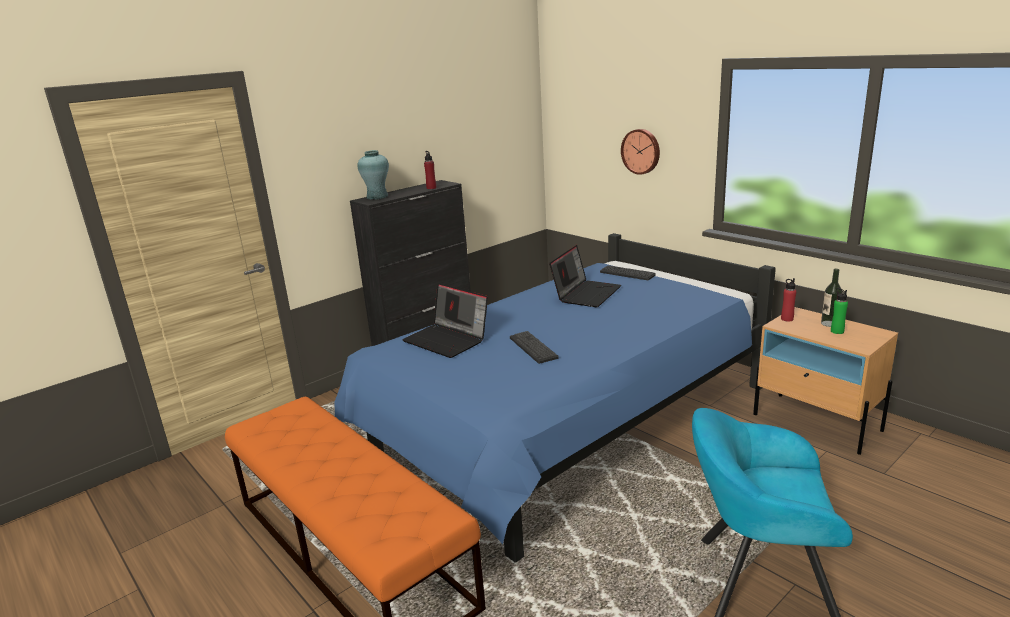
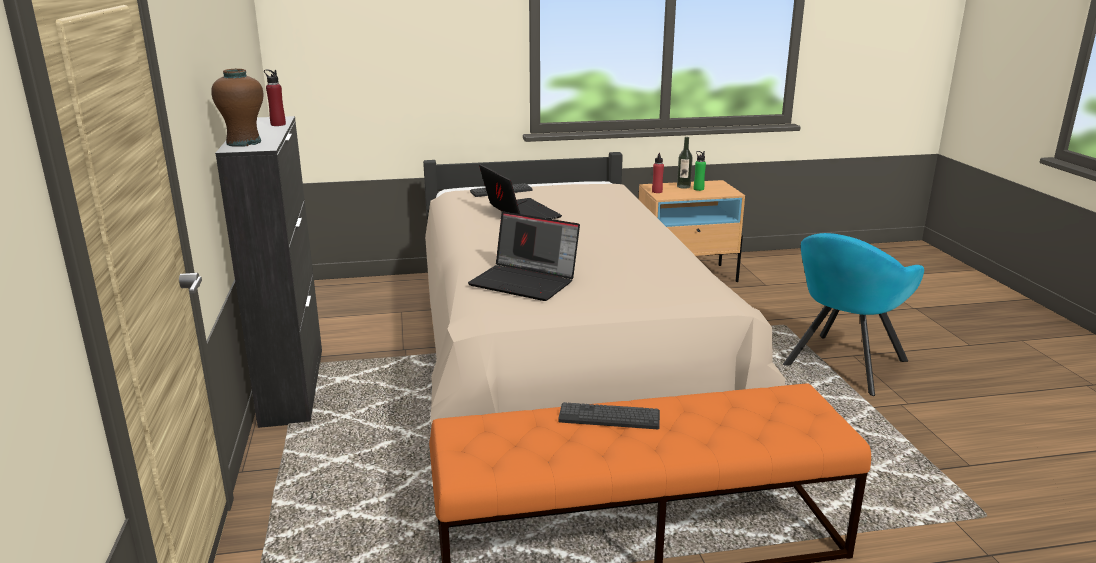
camera: 60 degrees left, 0 degrees up
blue bed [335,233,776,562] -> beige bed [423,152,785,425]
turquoise vase [358,150,389,200] -> brown vase [211,69,263,147]
laptop [402,283,488,358] -> laptop turned 45 degrees clockwise [468,212,580,301]
keyboard [510,331,559,364] -> keyboard moved to [558,402,660,429]
wall clock [621,129,660,175] -> none

